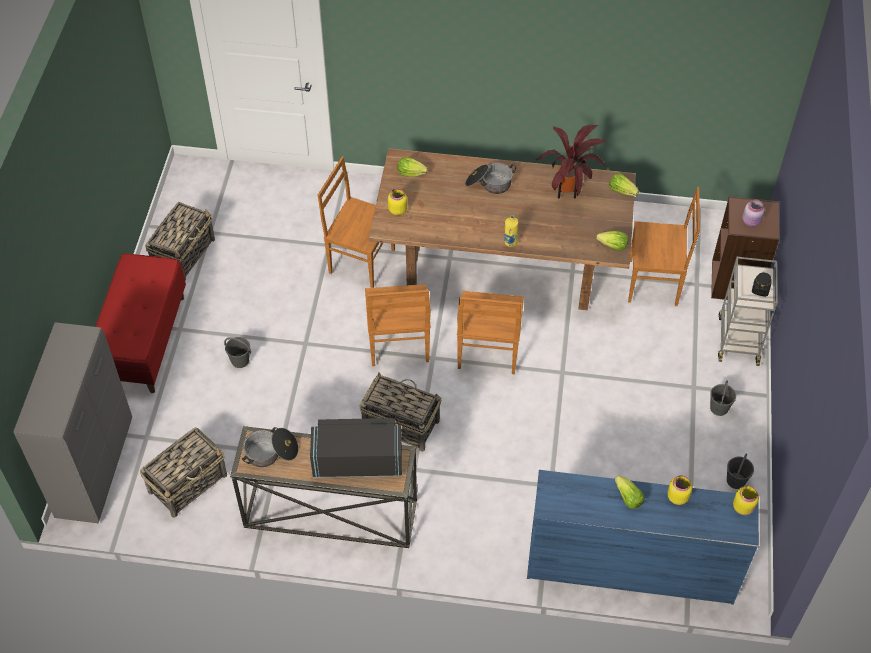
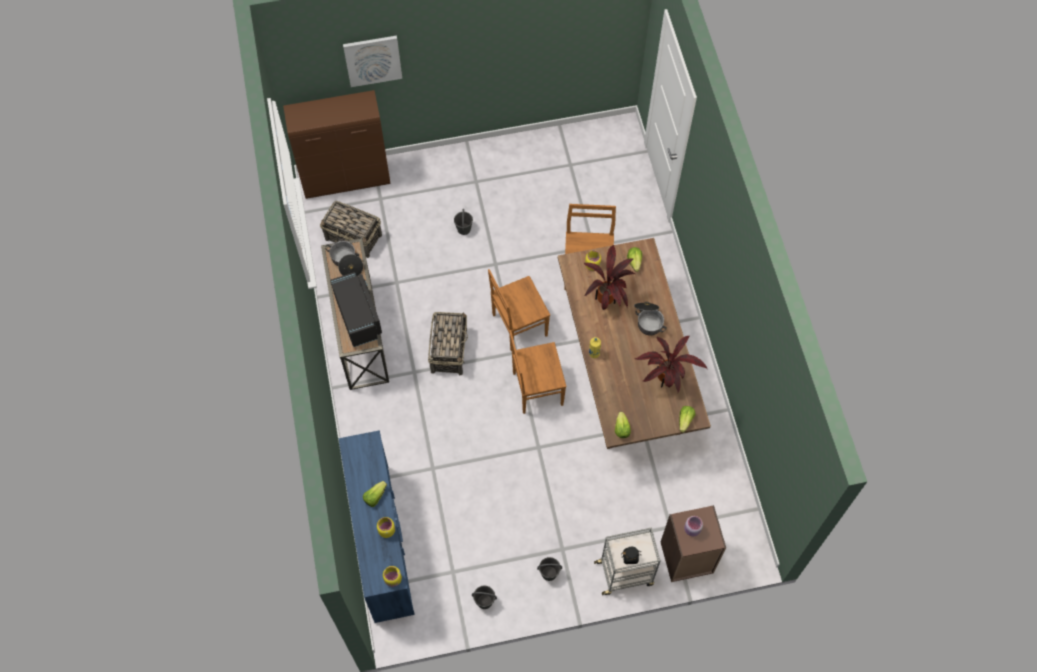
camera: 70 degrees right, 10 degrees up
grey cabinet [13,322,132,523] -> brown cabinet [283,90,391,199]
red bench [95,254,186,393] -> none
basket [145,202,215,281] -> none
brown chair [628,187,700,306] -> none
none -> picture [343,36,402,87]
none -> potted plant [584,245,635,310]

